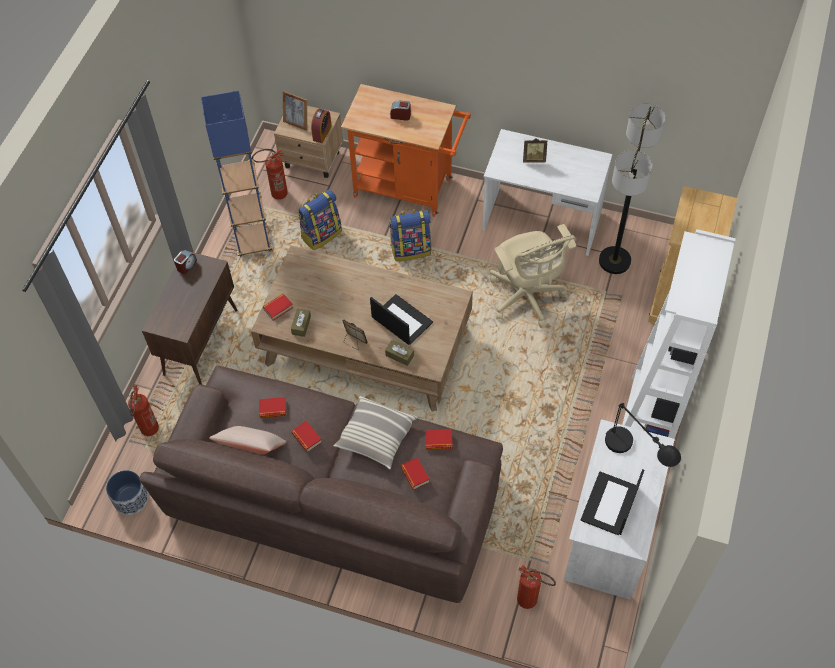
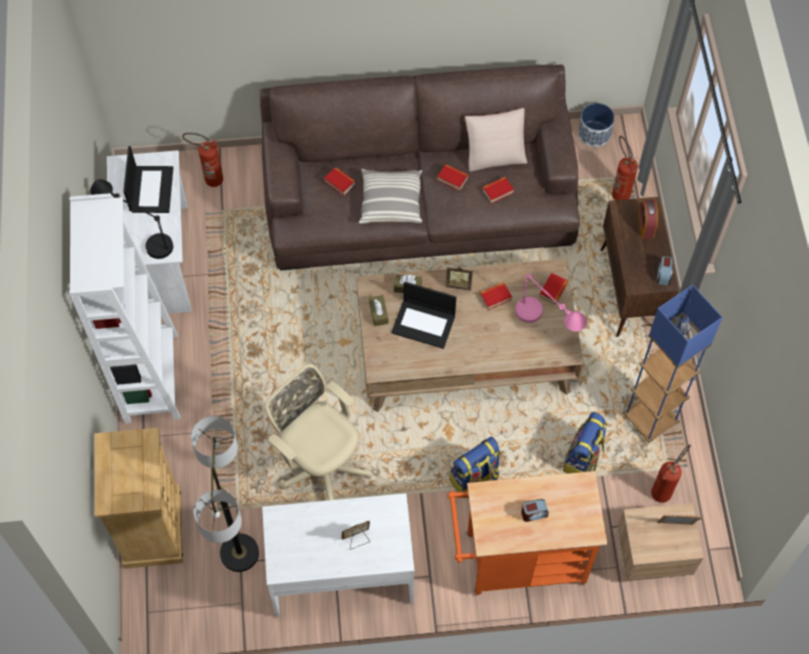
camera: 155 degrees right, 5 degrees up
brown tissue box [291,308,311,337] -> brown tissue box moved to [369,295,388,326]
alarm clock [311,109,332,143] -> alarm clock moved to [638,200,658,239]
book [425,429,453,450] -> book moved to [479,282,512,310]
none -> pink table lamp [516,274,587,332]

